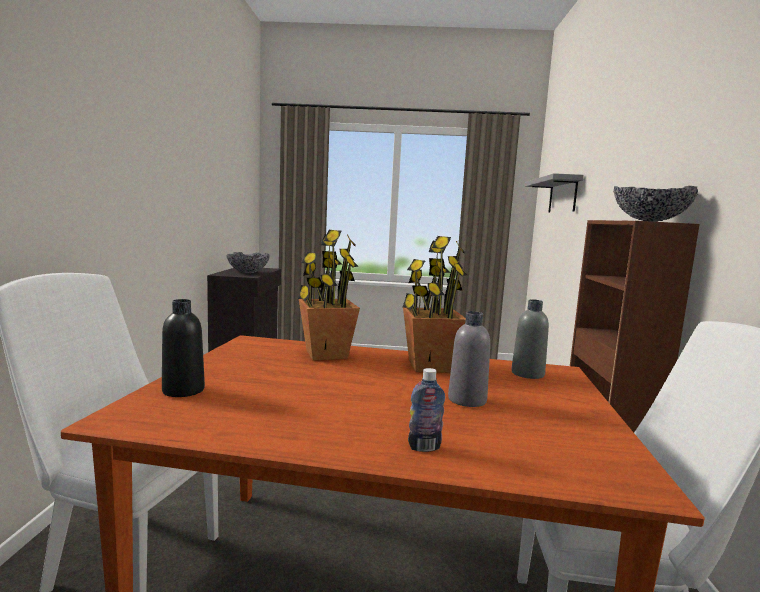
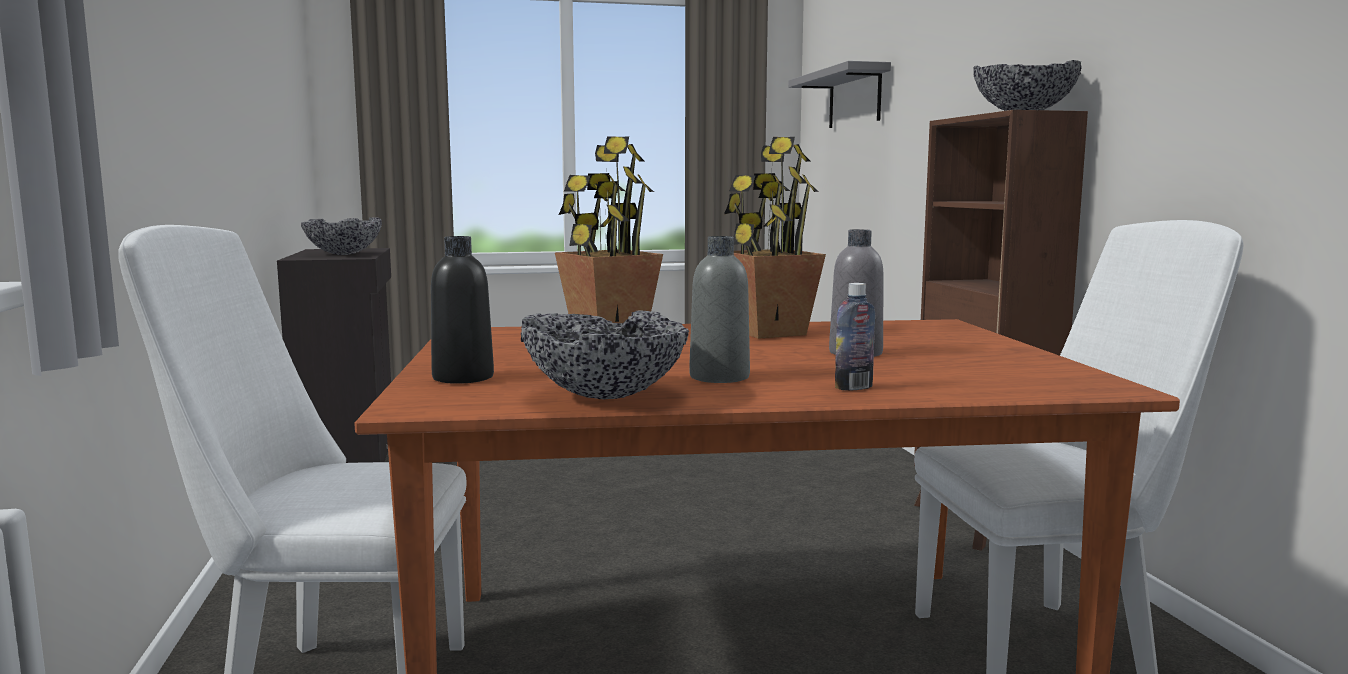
camera: 15 degrees left, 0 degrees up
grey bottle [511,299,549,379] -> grey bottle moved to [689,236,750,383]
none -> bowl [521,310,689,399]

